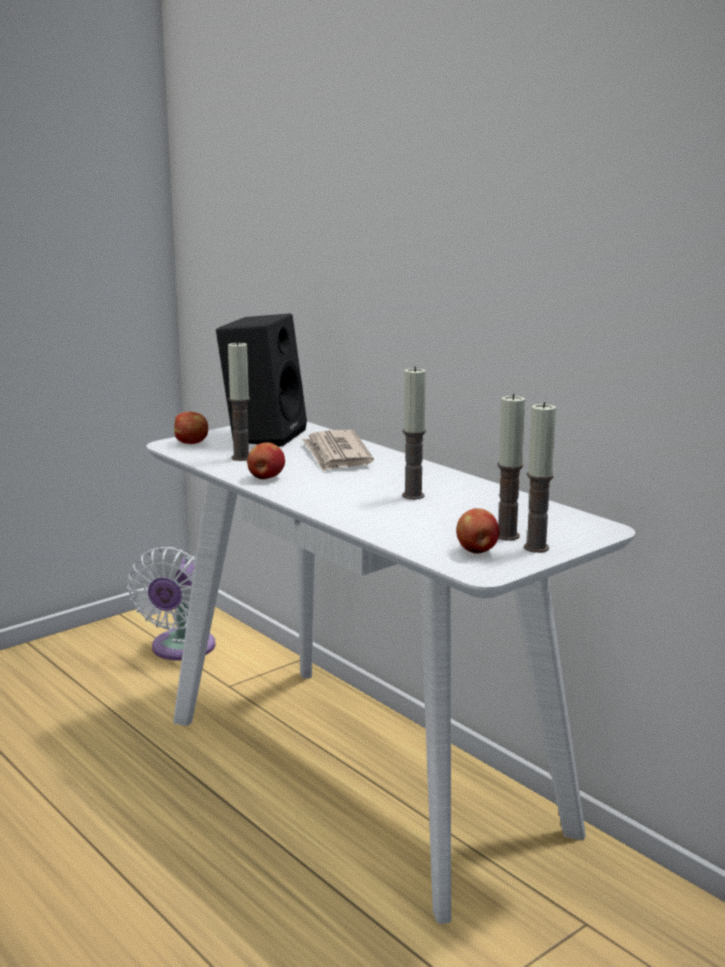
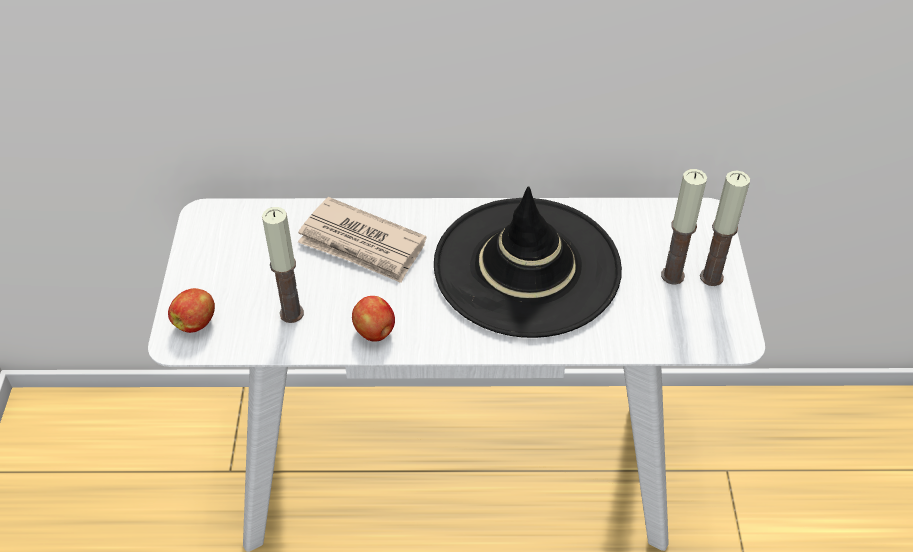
camera: 50 degrees left, 30 degrees up
white fan [127,547,215,661] -> none
black speaker [216,314,307,447] -> none
candle [402,367,426,500] -> black hat [434,186,622,338]
apple [456,508,500,553] -> none

